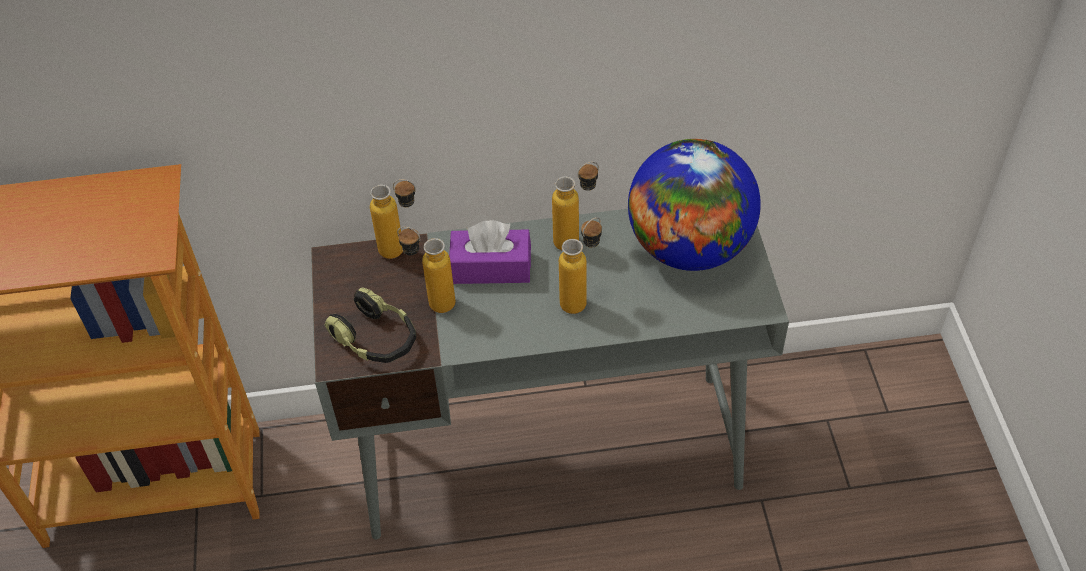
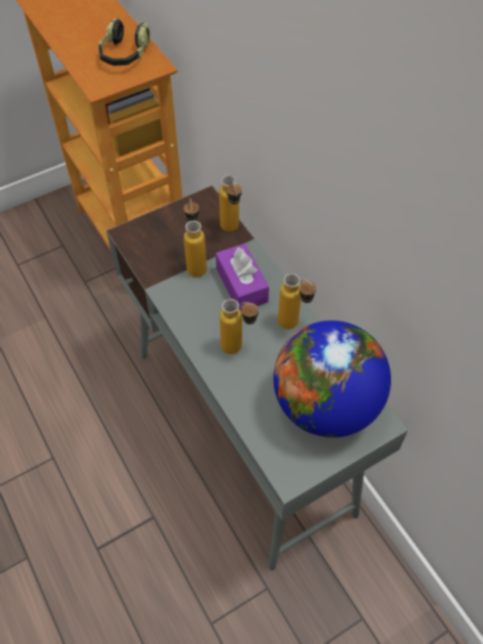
camera: 65 degrees right, 5 degrees up
headphones [325,287,416,363] -> headphones moved to [98,19,150,66]

